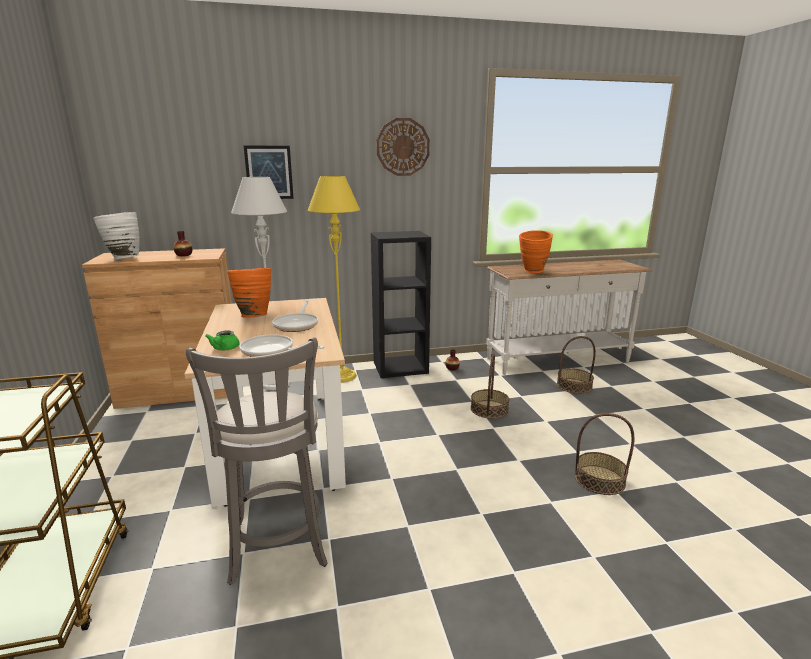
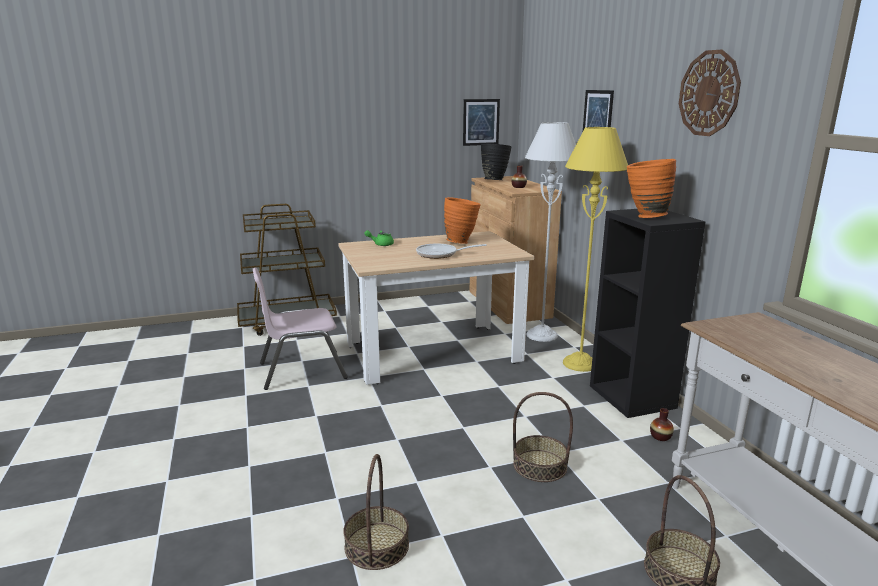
camera: 85 degrees right, 0 degrees up
white vase [93,212,140,260] -> black vase [481,143,512,180]
grey stool [186,337,328,585] -> pink chair [253,267,348,390]
frying pan [239,335,324,357] -> none
orange vase [519,231,553,273] -> orange vase moved to [627,159,676,218]
none -> picture [463,99,500,146]

